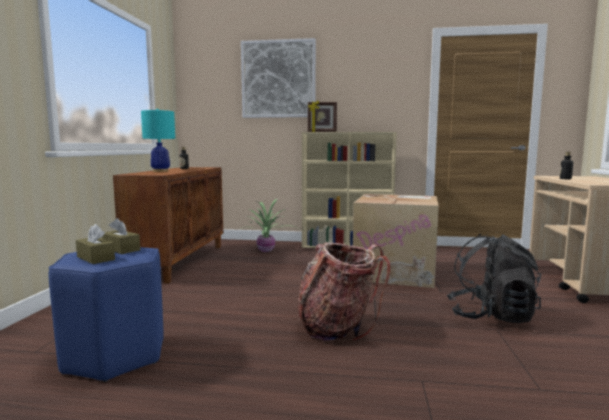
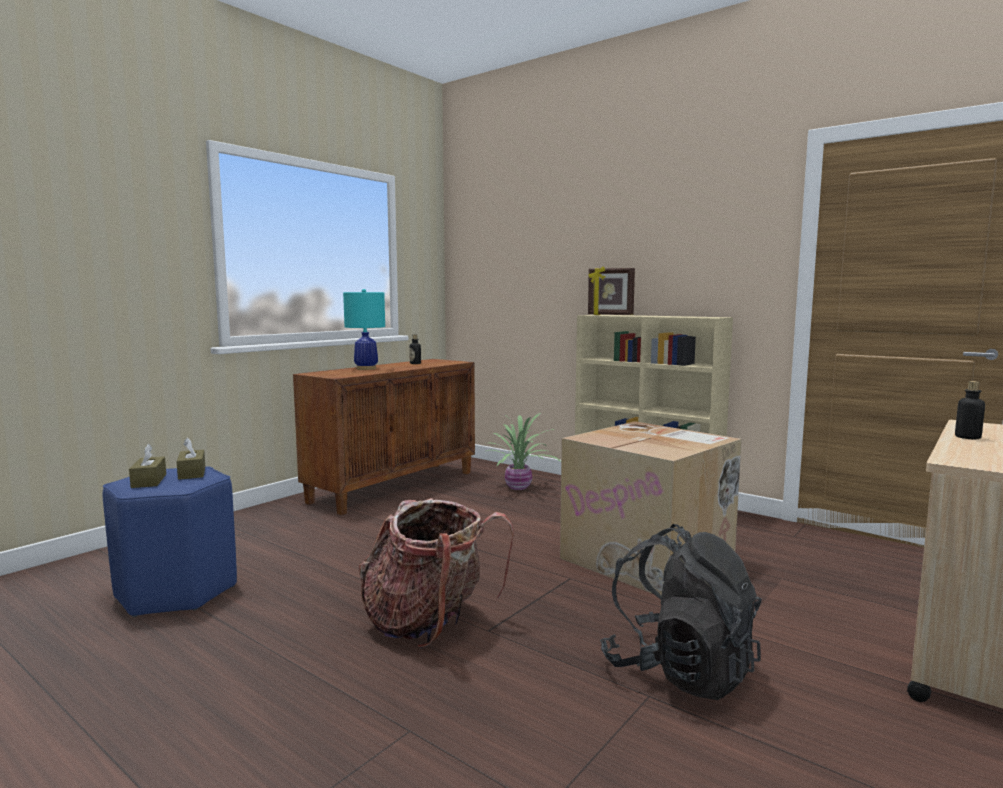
camera: 30 degrees right, 0 degrees up
picture [241,38,316,118] -> none

